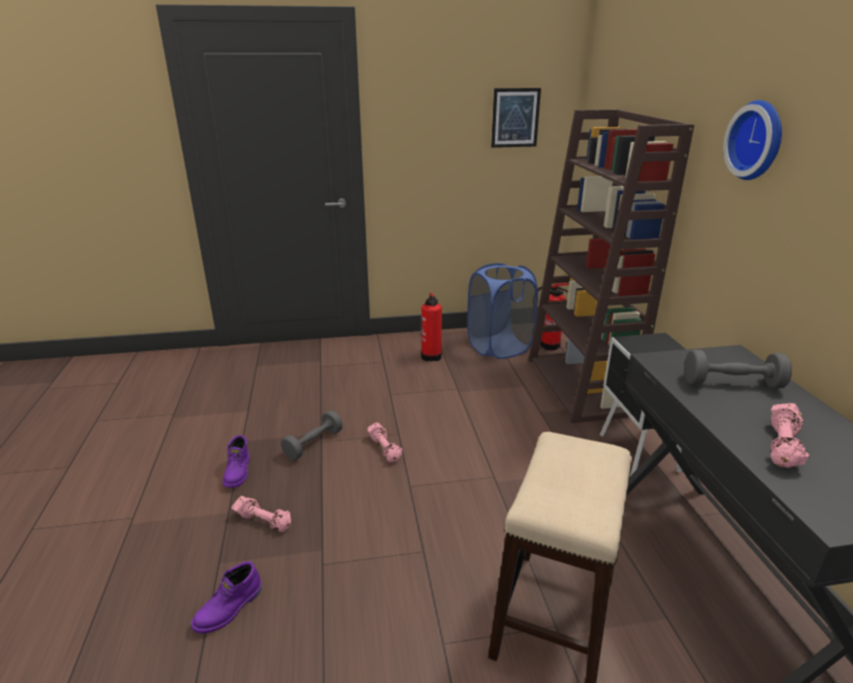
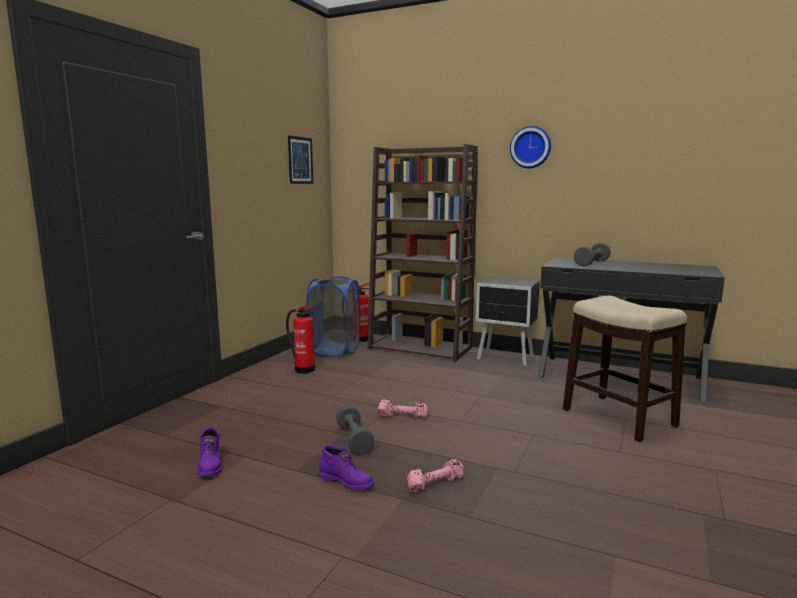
camera: 55 degrees left, 15 degrees down
purple boot [191,561,262,634] -> purple boot moved to [197,427,222,476]
pink dumbbell [770,403,809,468] -> none

